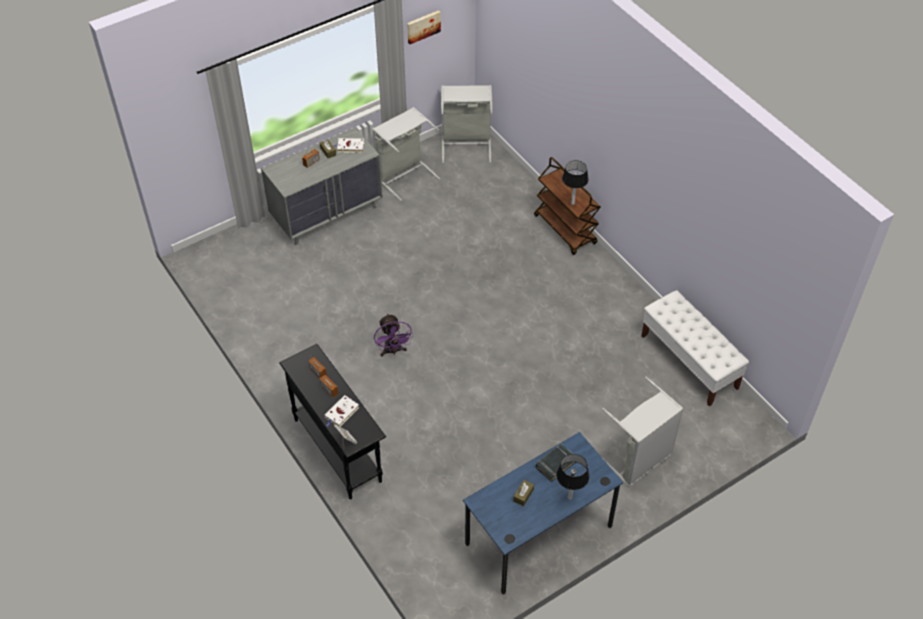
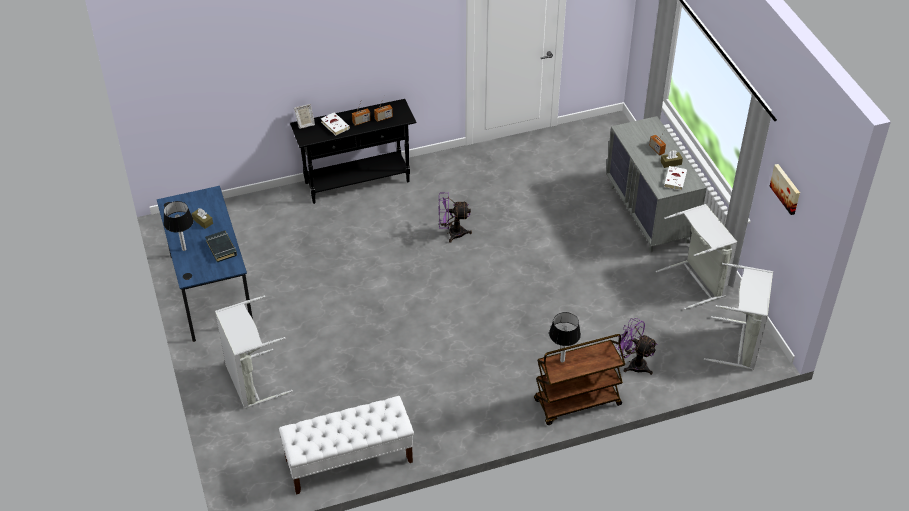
camera: 105 degrees right, 5 degrees down
none -> purple fan [615,318,658,375]

